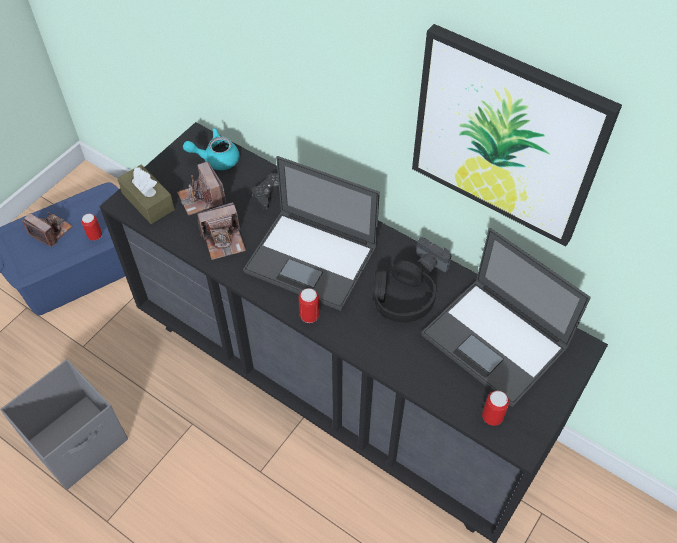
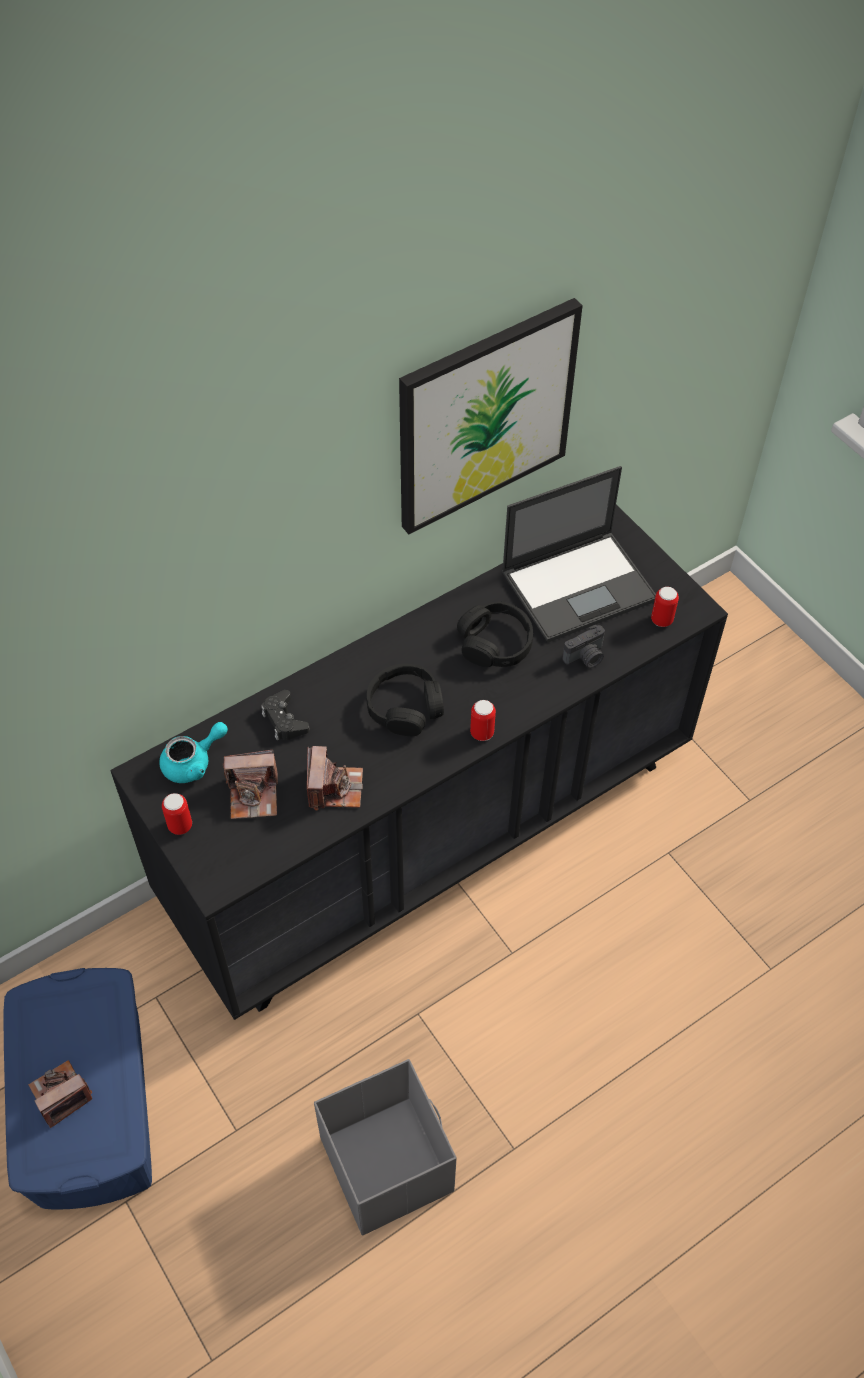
camera: 70 degrees left, 0 degrees up
can [81,213,102,240] -> can moved to [162,793,192,835]
brown tissue box [117,165,175,224] -> none
turquoise teapot [183,128,240,170] -> turquoise teapot turned 135 degrees counterclockwise [159,722,228,783]
laptop [243,156,380,311] -> black headphones [367,664,444,736]
camera [416,237,452,274] -> camera moved to [562,625,605,668]

